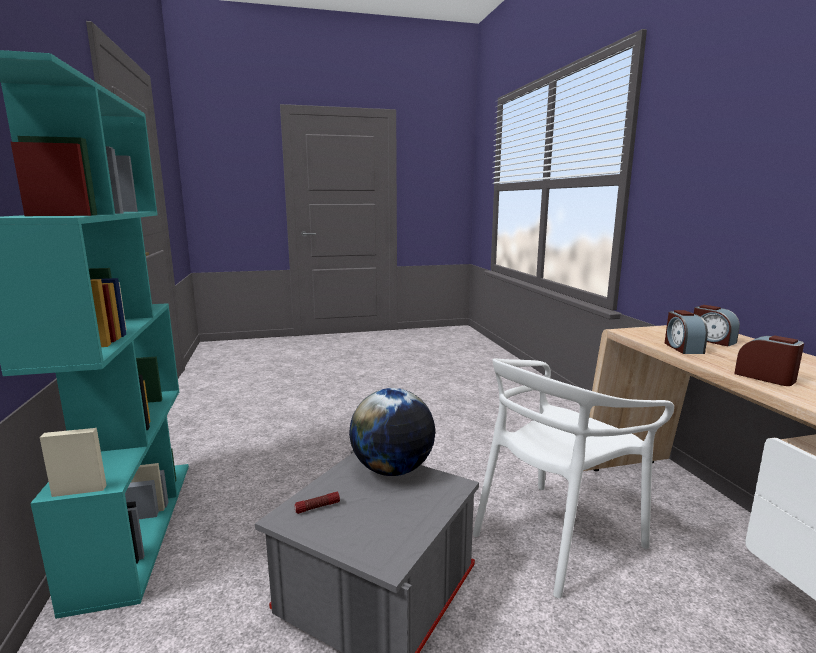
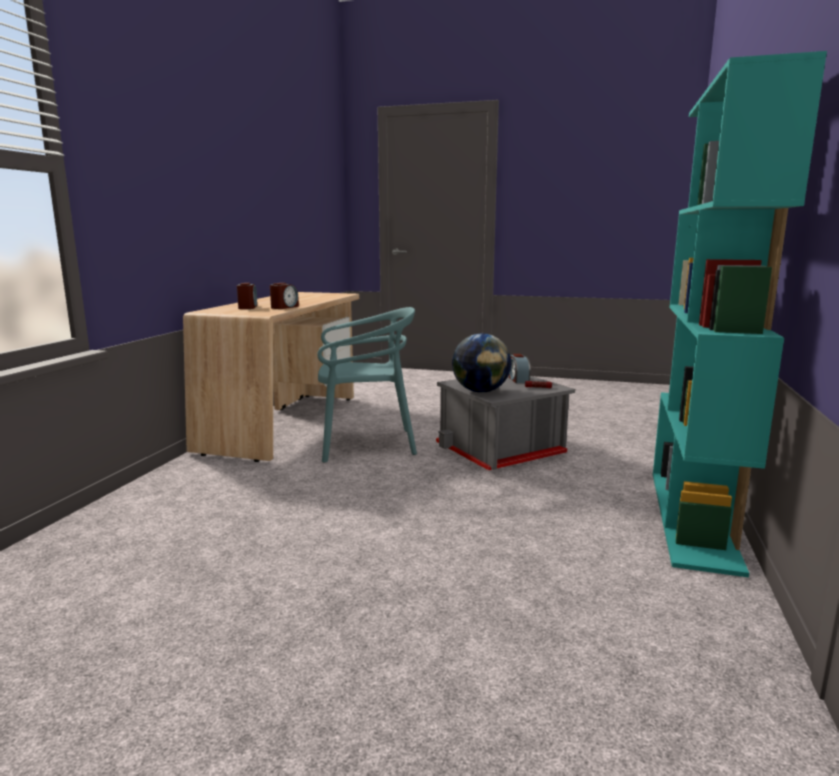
camera: 150 degrees left, 0 degrees up
white chair [473,358,674,598] -> turquoise chair [317,307,417,463]
alarm clock [734,335,804,386] -> alarm clock moved to [509,354,531,383]

